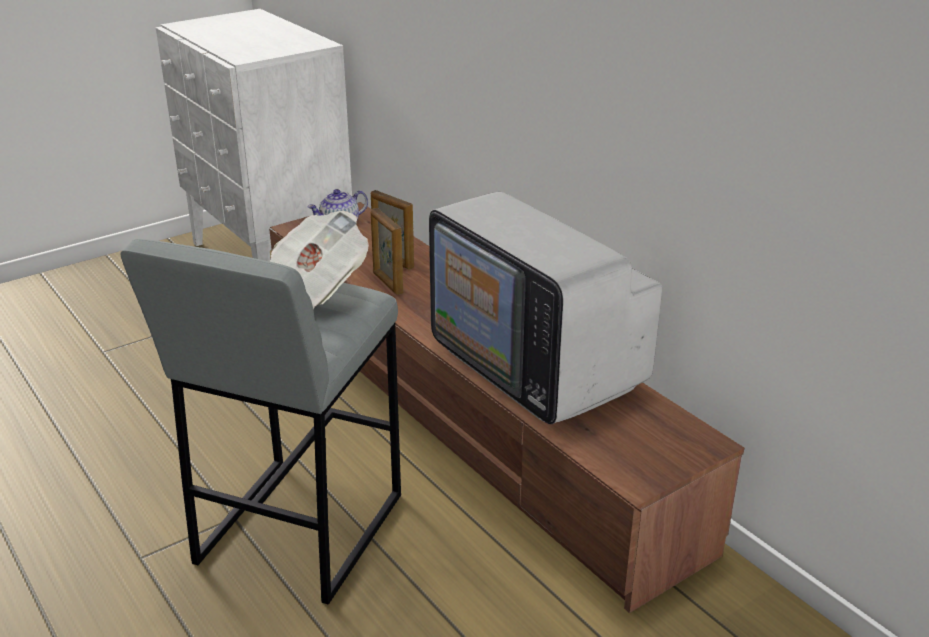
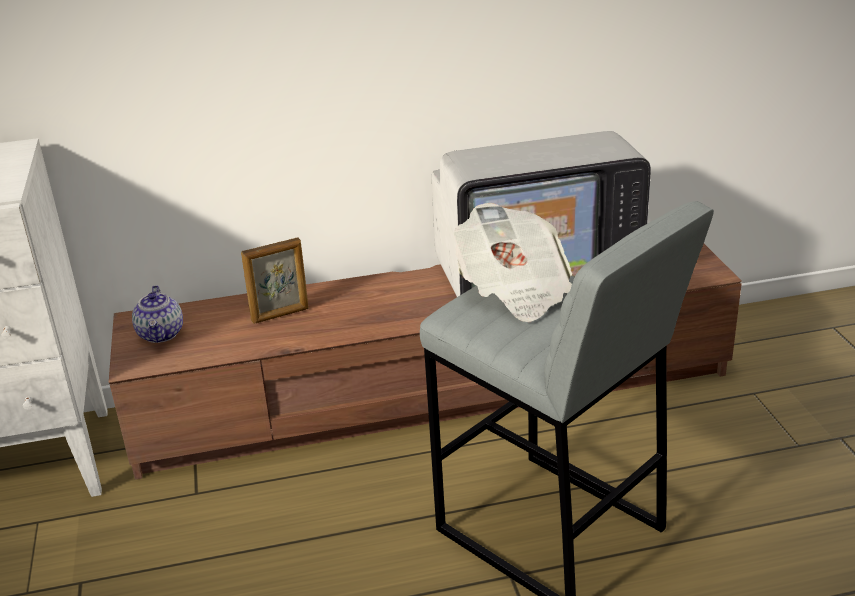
camera: 65 degrees left, 0 degrees up
picture frame [371,208,403,295] -> none

